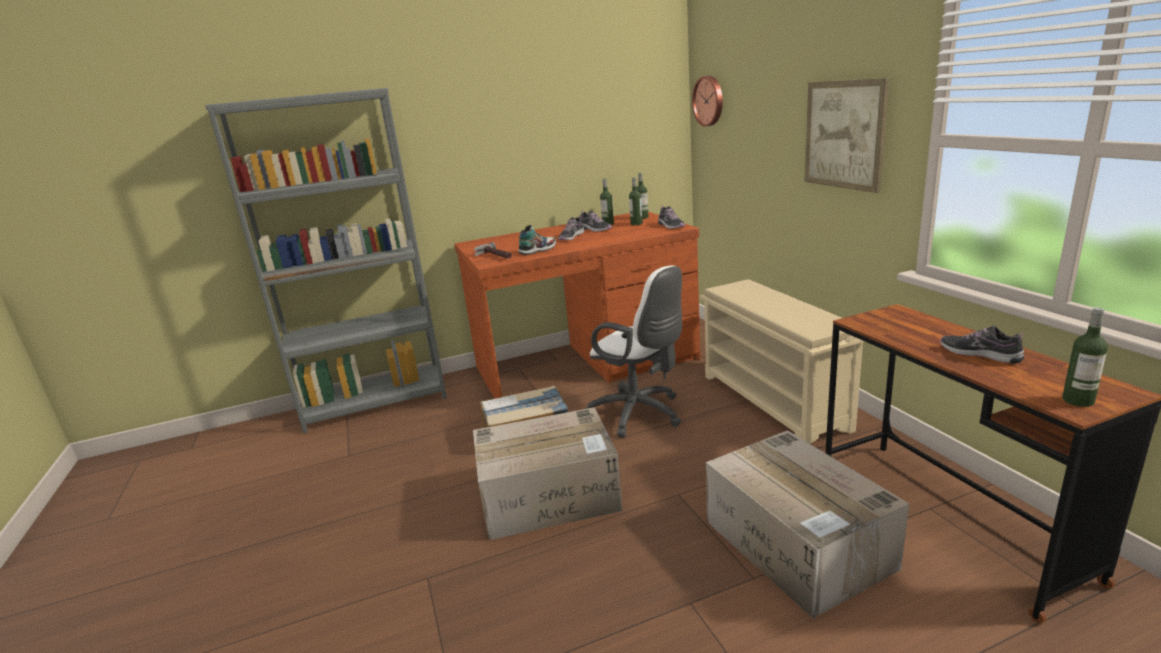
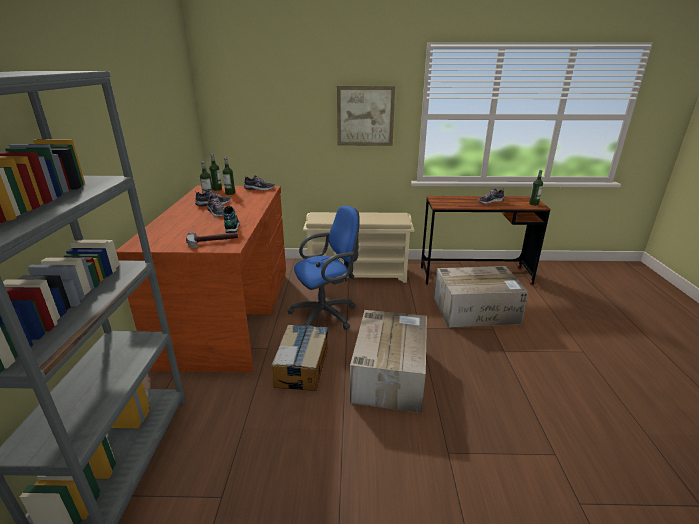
camera: 70 degrees left, 5 degrees up
white office chair [585,265,682,438] -> blue office chair [287,206,360,330]
wall clock [692,76,723,127] -> none

